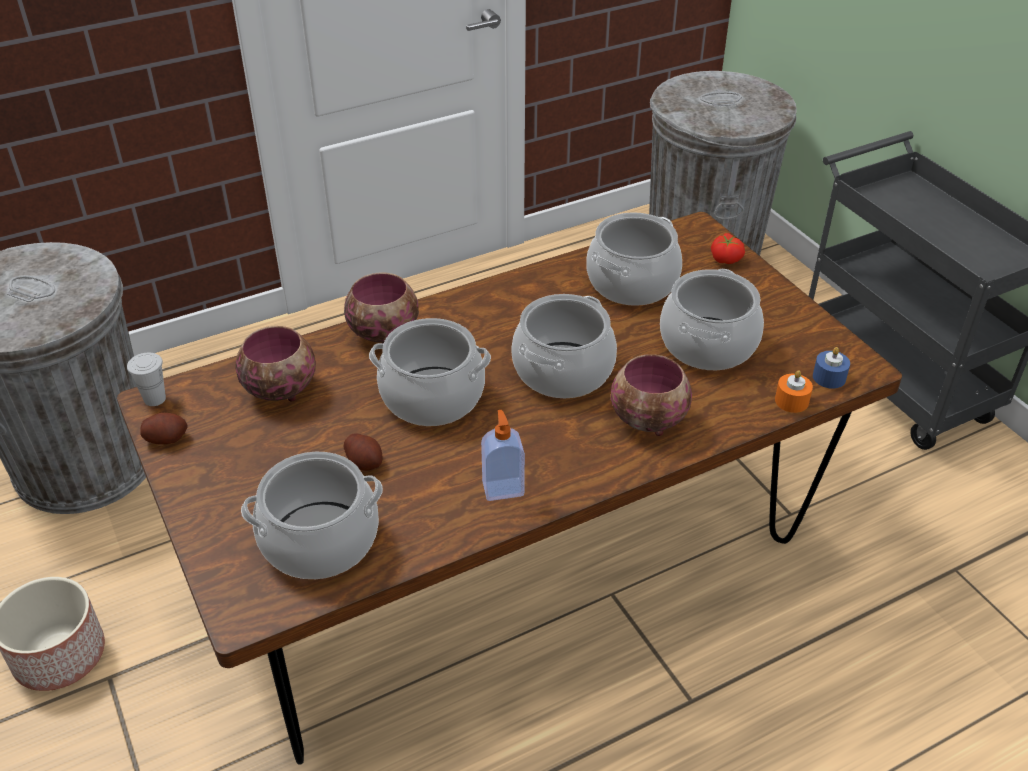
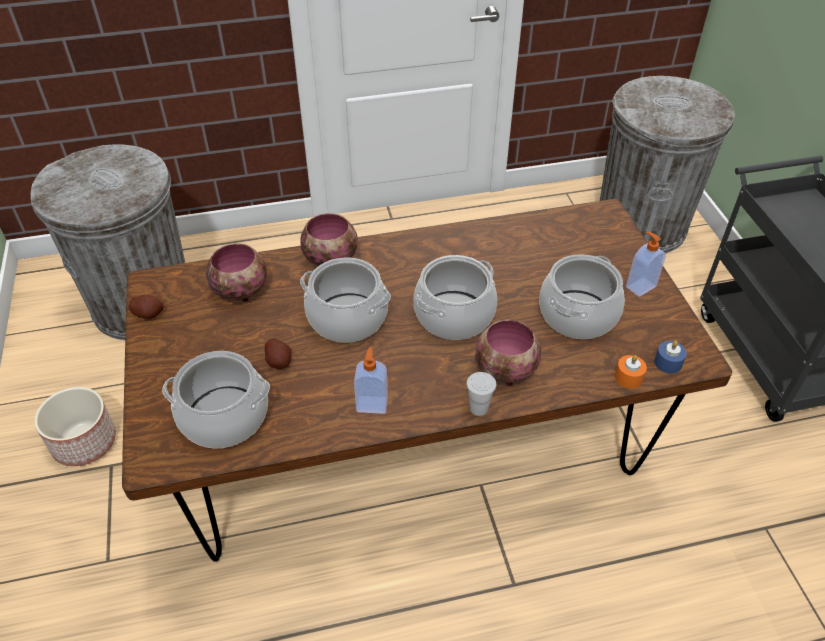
camera: 15 degrees right, 5 degrees up
white cup [127,353,166,406] -> white cup moved to [467,372,496,416]
cooking pot [586,212,682,306] -> none
tomato [711,233,745,264] -> none
none -> soap dispenser [626,232,666,297]

